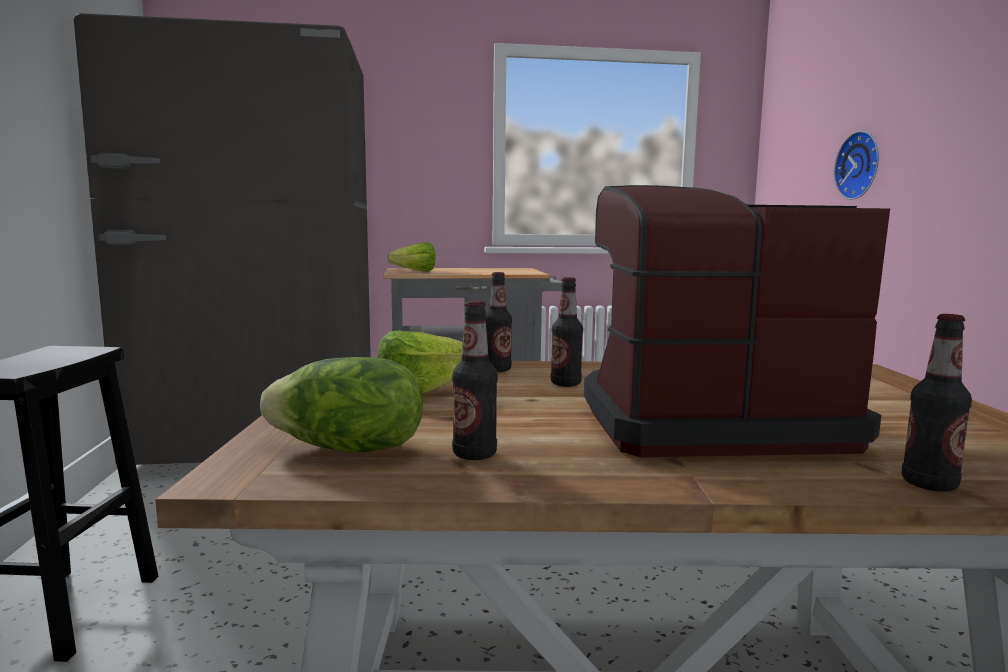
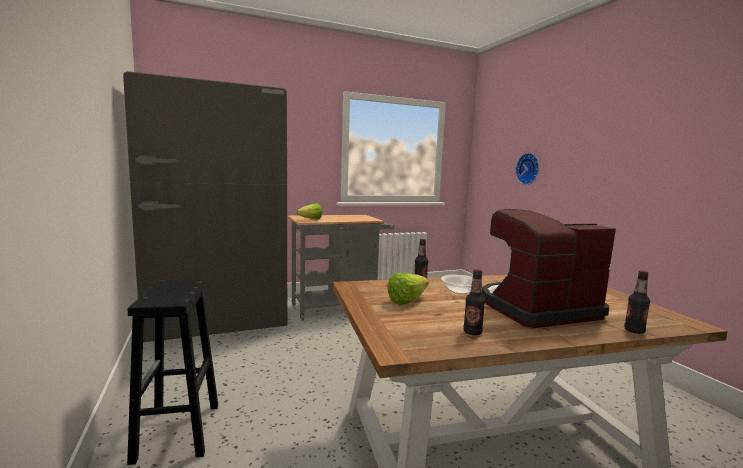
camera: 15 degrees left, 0 degrees up
lettuce [260,357,423,453] -> none
bottle [551,277,583,387] -> bowl [441,275,473,294]

